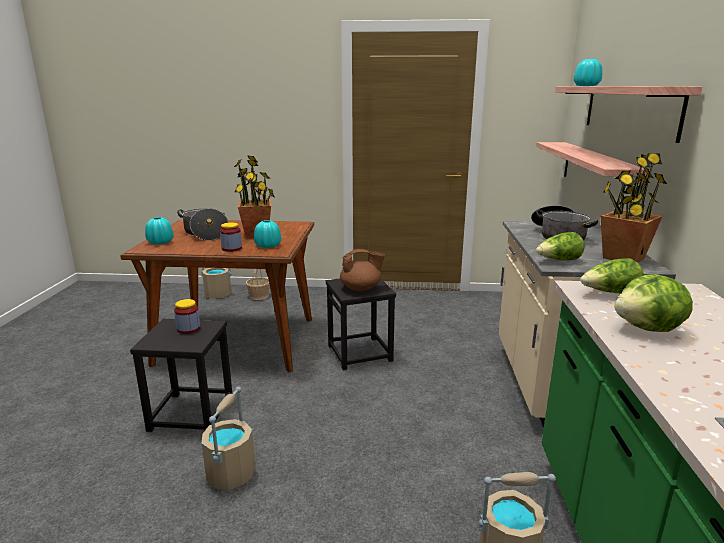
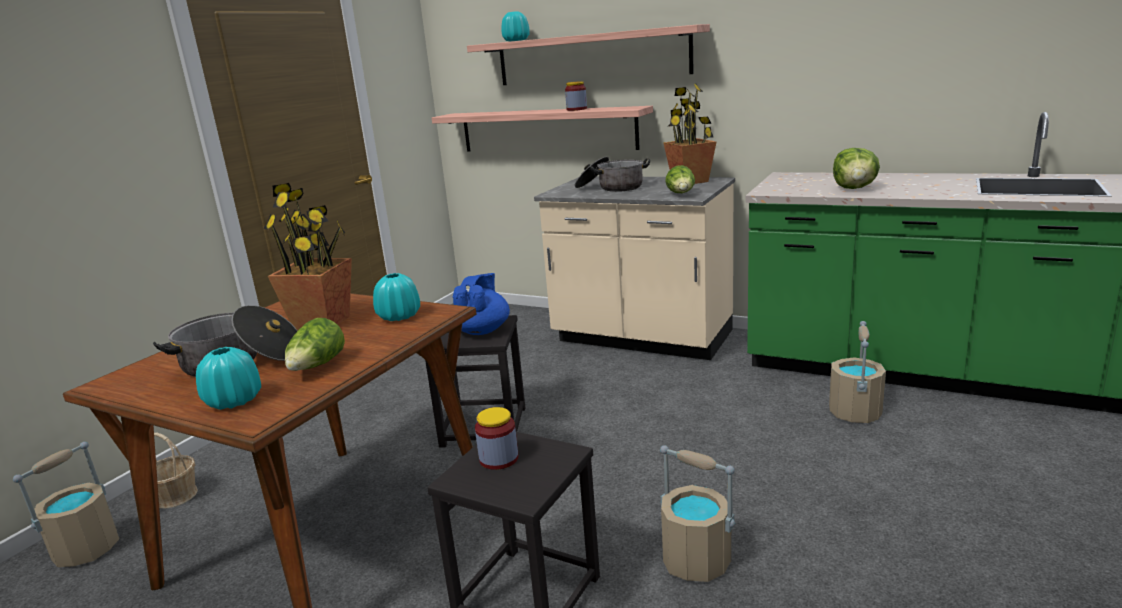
camera: 65 degrees left, 0 degrees up
jar [220,222,242,252] -> jar moved to [565,81,587,111]
brown teapot [340,249,385,291] -> blue teapot [452,273,510,335]
lettuce [580,258,644,293] -> lettuce moved to [285,318,345,371]

